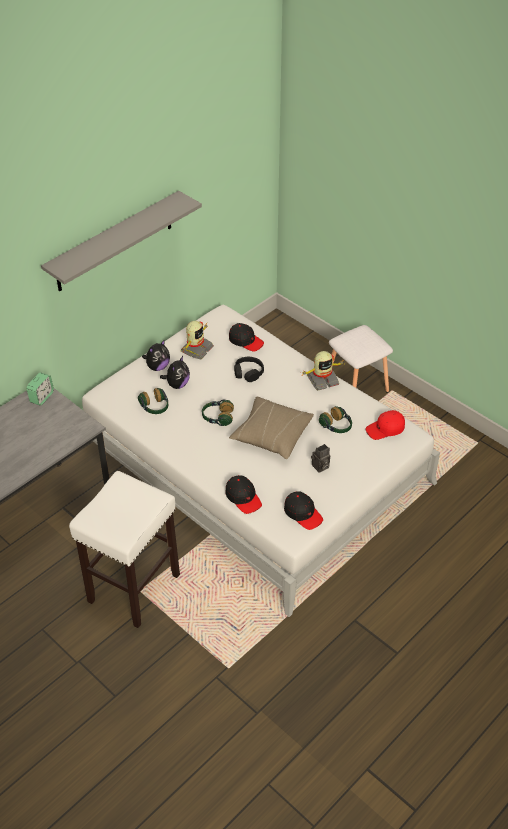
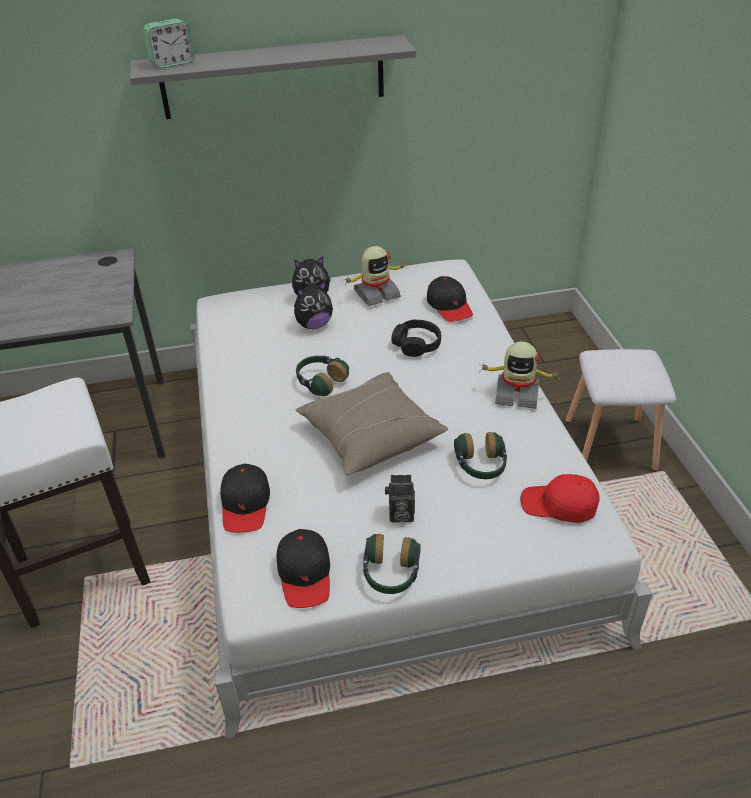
camera: 35 degrees right, 5 degrees down
alarm clock [26,372,54,406] -> alarm clock moved to [143,18,195,68]
headphones [138,388,168,414] -> headphones moved to [363,534,421,594]

